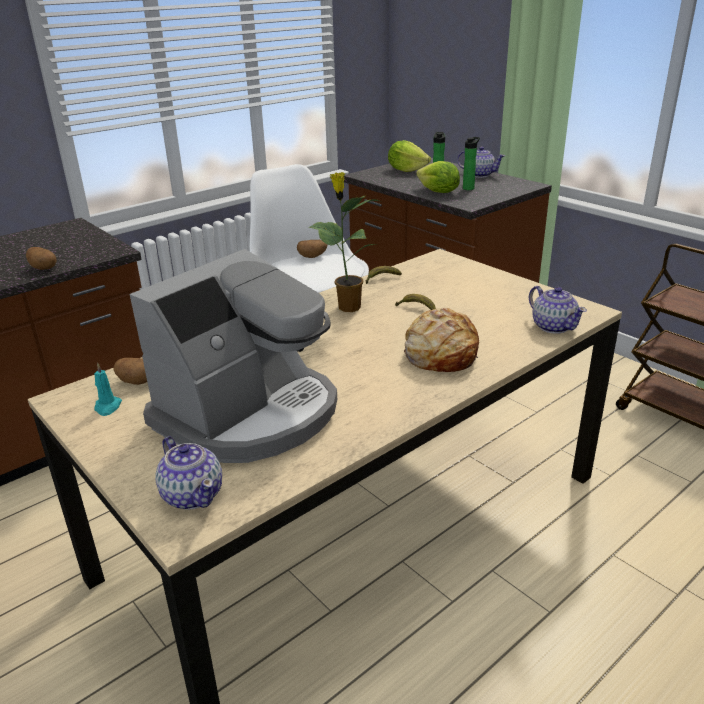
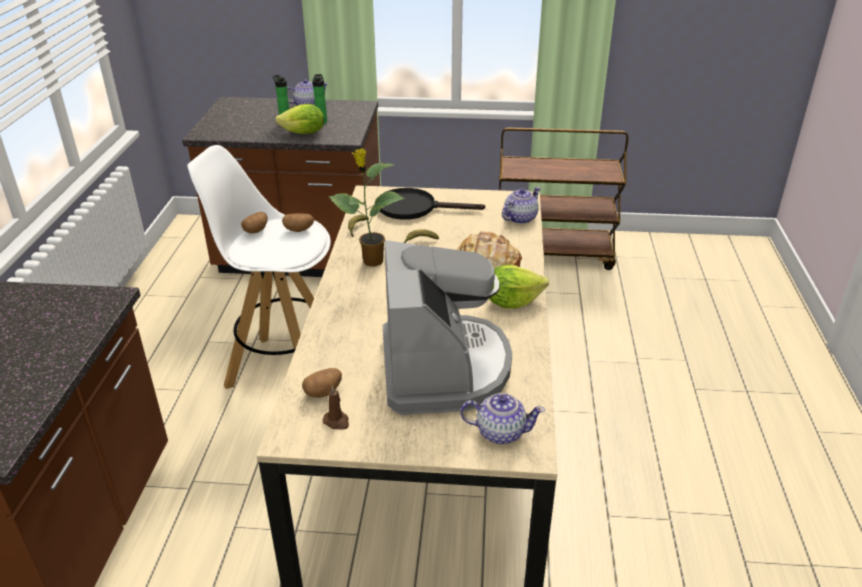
camera: 45 degrees left, 5 degrees up
potato [26,247,57,270] -> potato moved to [282,213,314,232]
turquoise candle [94,363,122,416] -> brown candle [322,385,349,429]
lettuce [388,140,431,172] -> lettuce moved to [489,265,549,309]
teapot [529,286,587,334] -> teapot turned 60 degrees counterclockwise [502,187,541,224]
none -> black frying pan [380,188,485,220]

